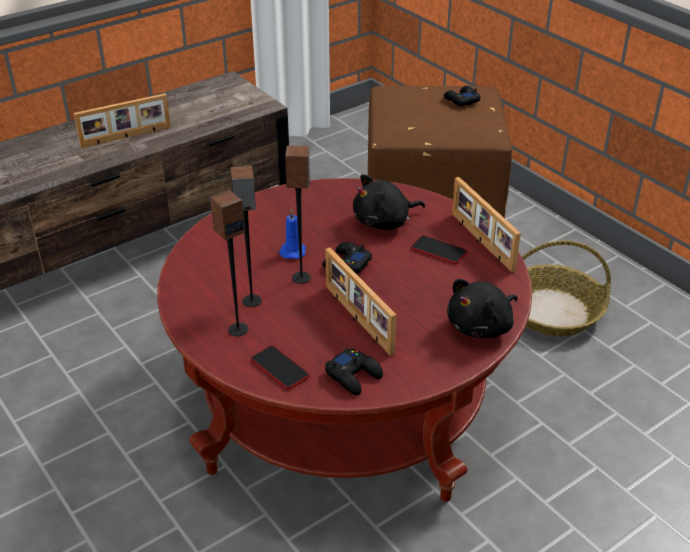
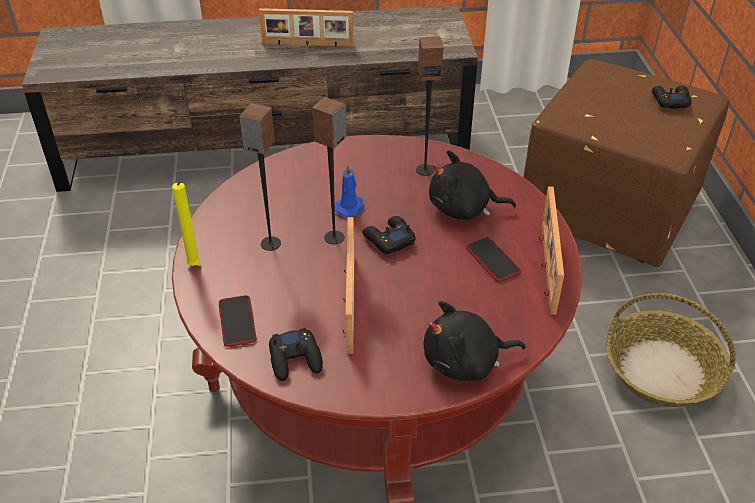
camera: 30 degrees right, 5 degrees up
speaker [210,190,248,336] -> speaker moved to [416,36,443,176]
none -> yellow candle [172,180,201,266]

